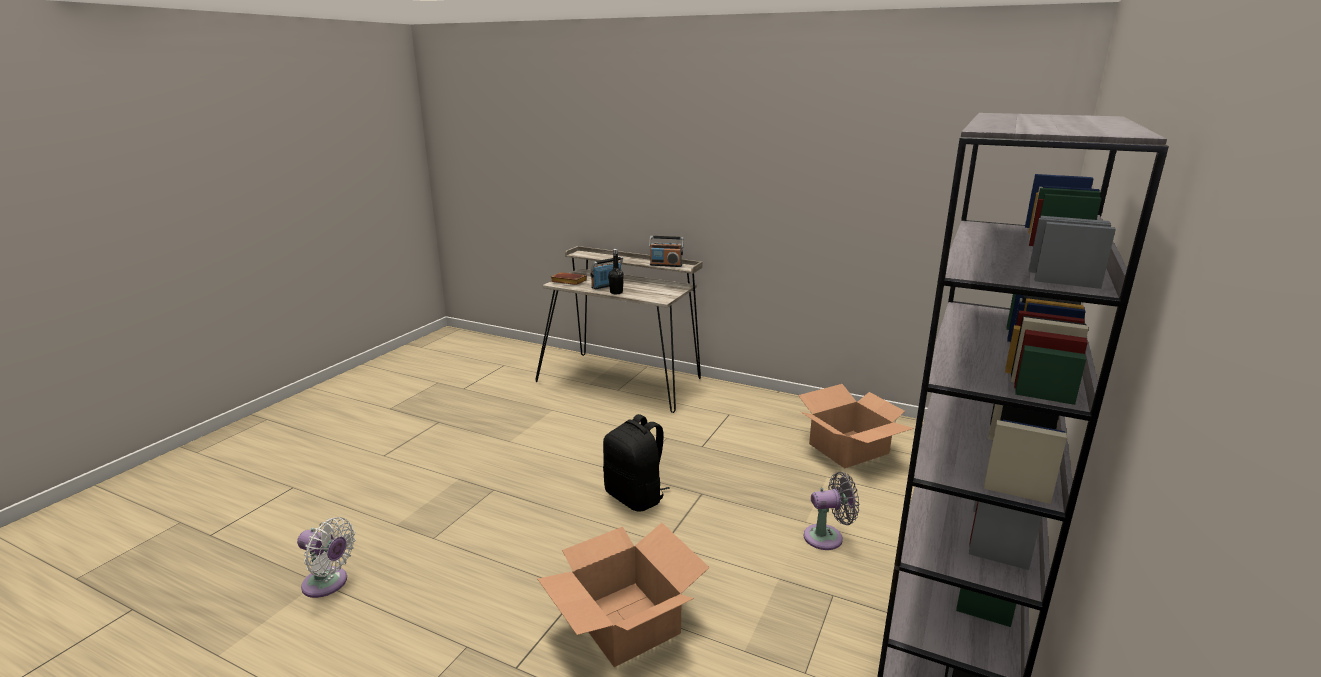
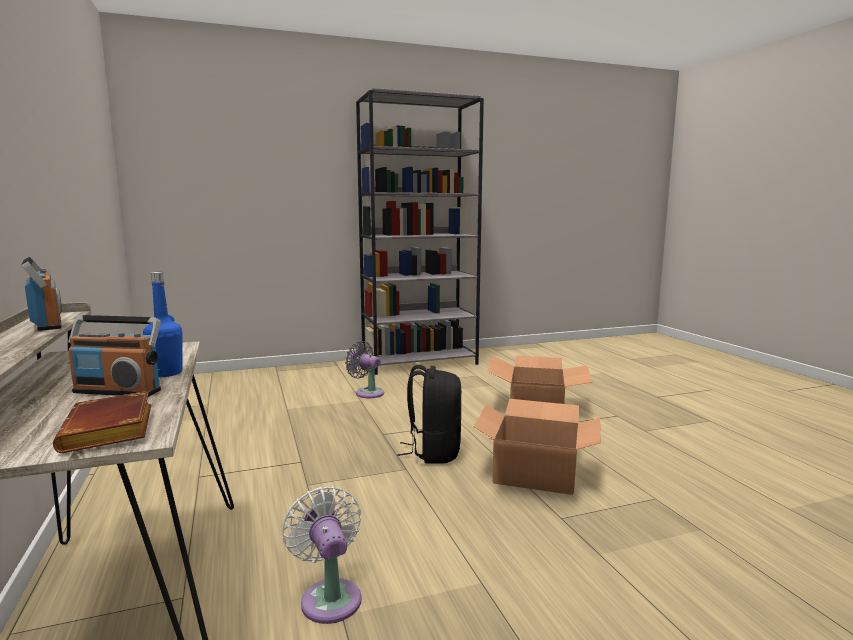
camera: 135 degrees left, 10 degrees down
white fan [297,517,356,598] -> white fan moved to [282,486,361,624]
black bottle [608,249,624,294] -> blue bottle [143,272,182,377]
cardboard box [798,384,914,468] -> cardboard box moved to [474,399,601,495]

